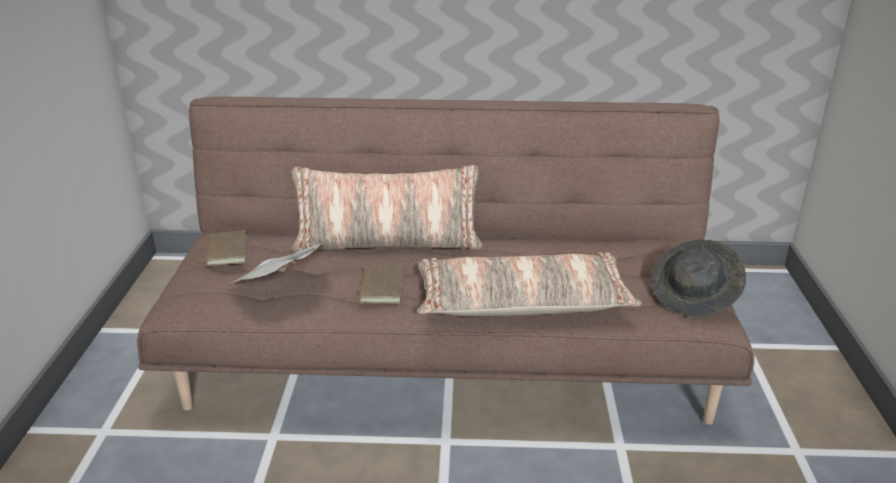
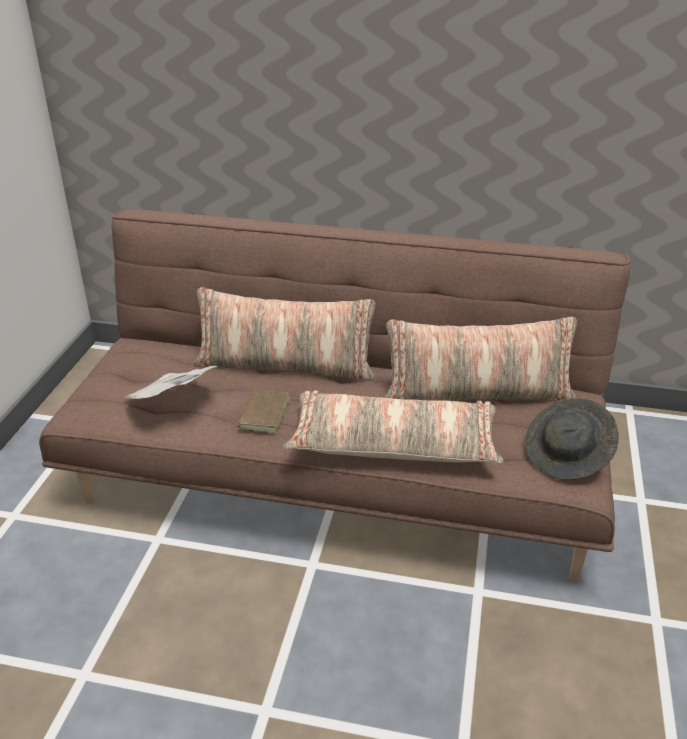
camera: 10 degrees right, 5 degrees up
brown book [192,230,248,266] -> none
none -> pillow [384,317,577,401]

